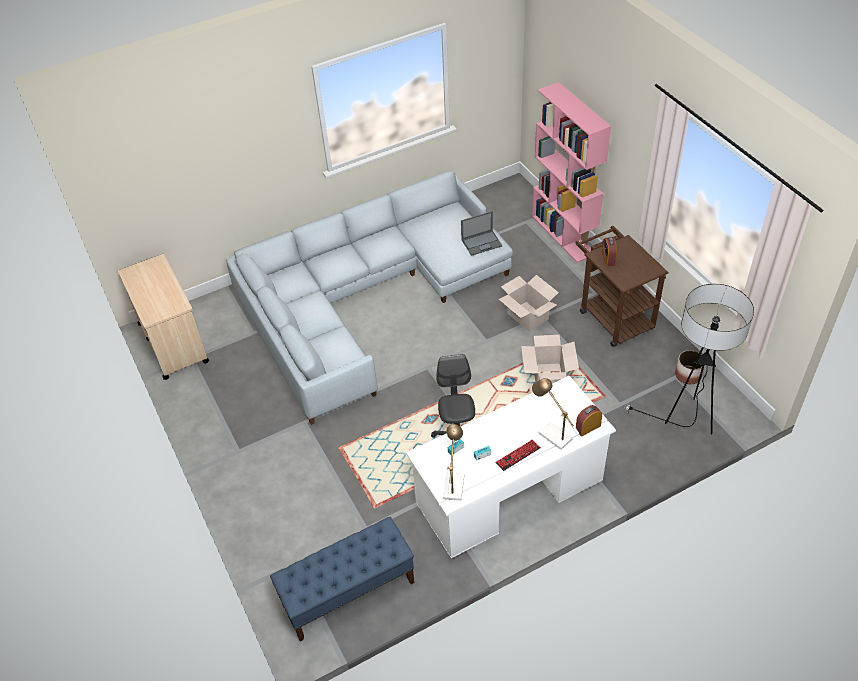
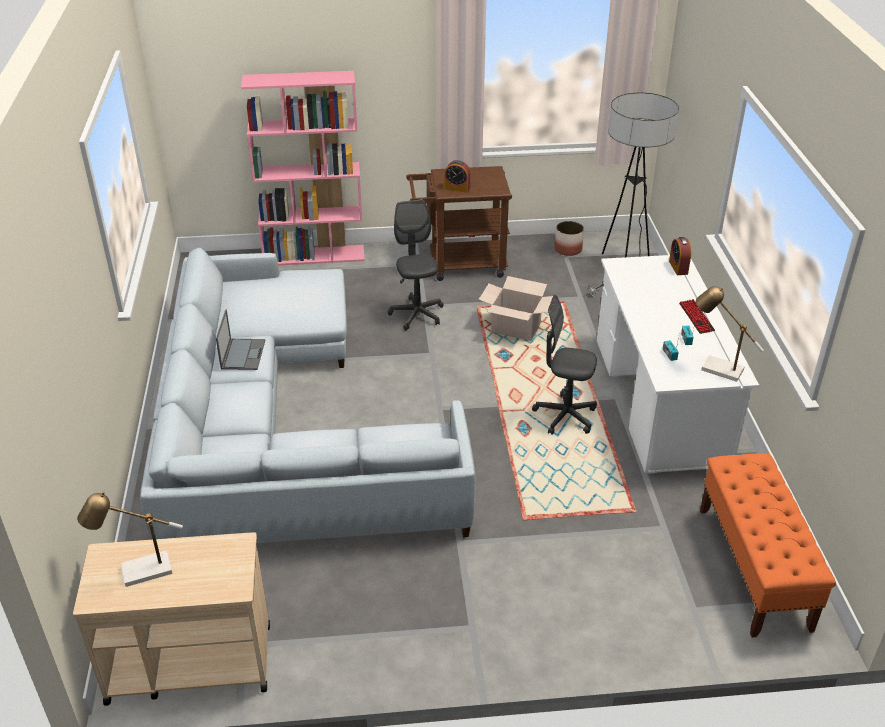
camera: 70 degrees left, 10 degrees down
blue bench [270,517,414,642] -> orange bench [700,453,836,638]
laptop [461,211,503,256] -> laptop moved to [216,309,265,370]
cardboard box [499,275,559,332] -> grey office chair [388,199,444,330]
table lamp [532,378,579,450] -> table lamp moved to [77,492,183,587]

